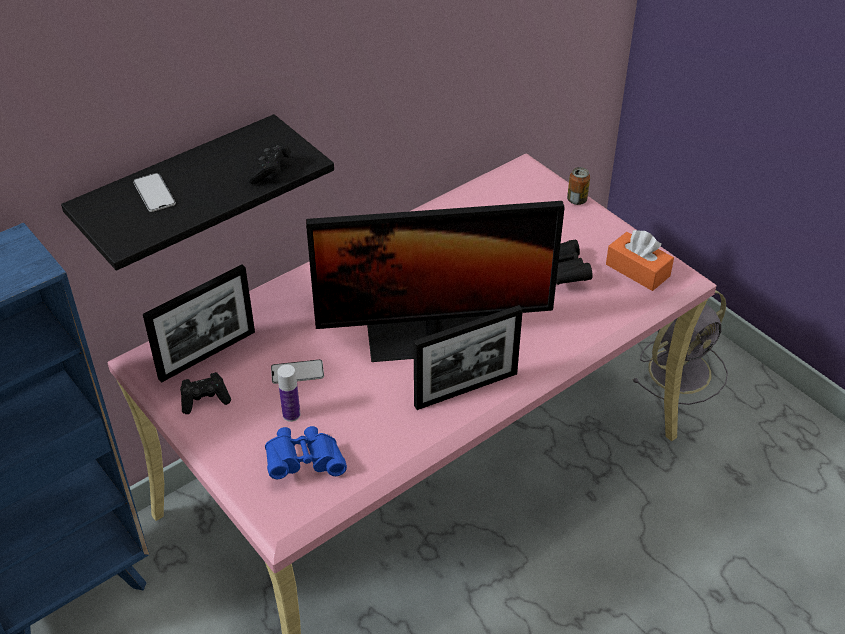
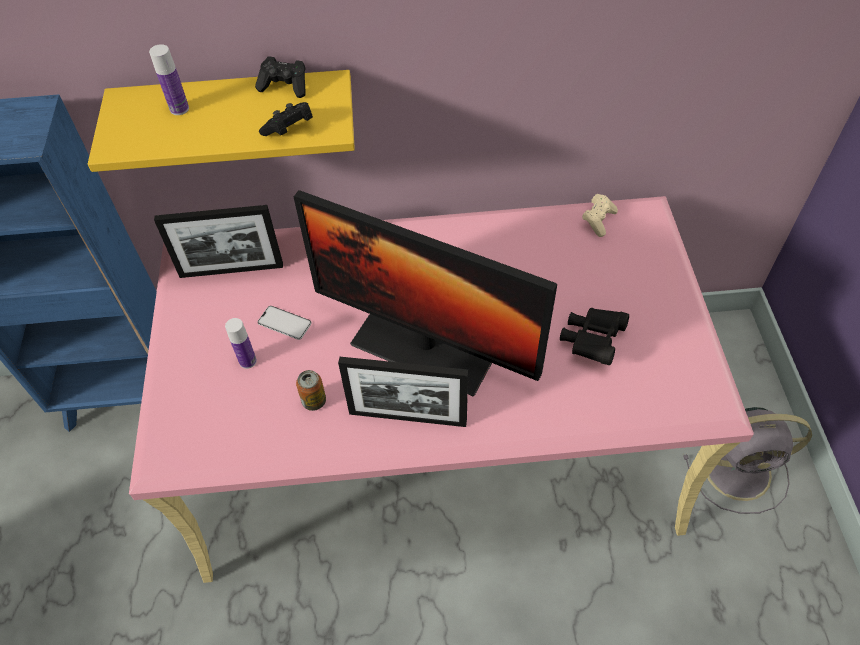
camera: 35 degrees right, 10 degrees up
black shelf [61,114,334,271] -> yellow shelf [88,70,355,172]
phone [133,173,176,212] -> bottle [149,44,189,115]
black game controller [180,372,231,414] -> black game controller moved to [255,56,306,98]
blue binoculars [265,426,347,479] -> none
can [567,167,590,205] -> can moved to [296,370,326,411]
orange tissue box [606,230,674,291] -> none
none -> beige game controller [582,194,618,237]

